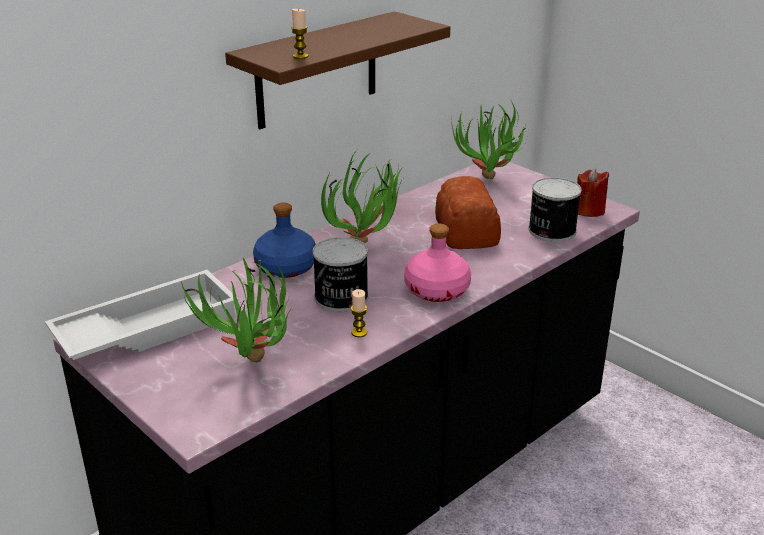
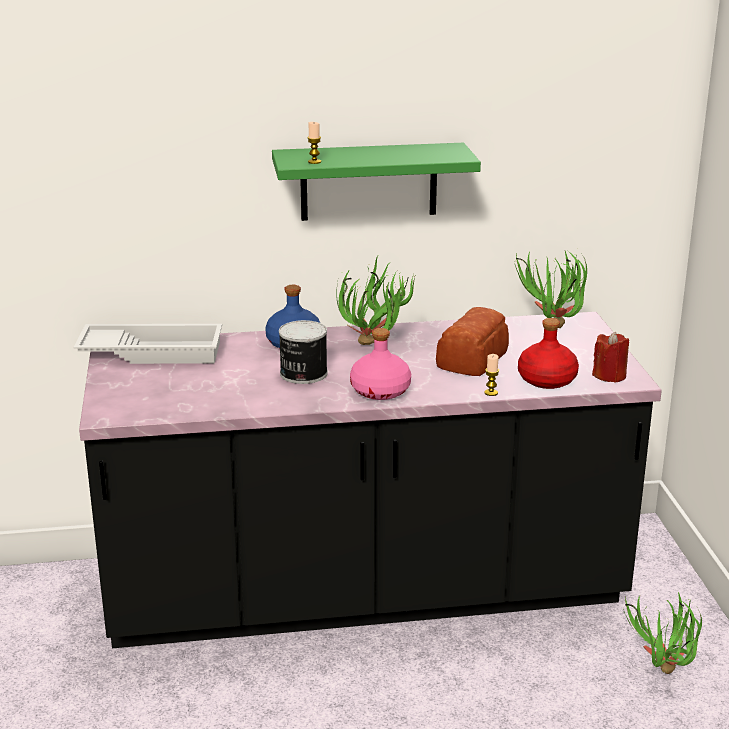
camera: 35 degrees right, 5 degrees down
potted plant [181,257,293,362] -> potted plant moved to [623,592,702,674]
brown shelf [225,11,450,129] -> green shelf [272,143,481,221]
candle [351,289,367,337] -> candle moved to [484,354,499,396]
can [528,177,582,242] -> red bottle [518,318,579,389]

